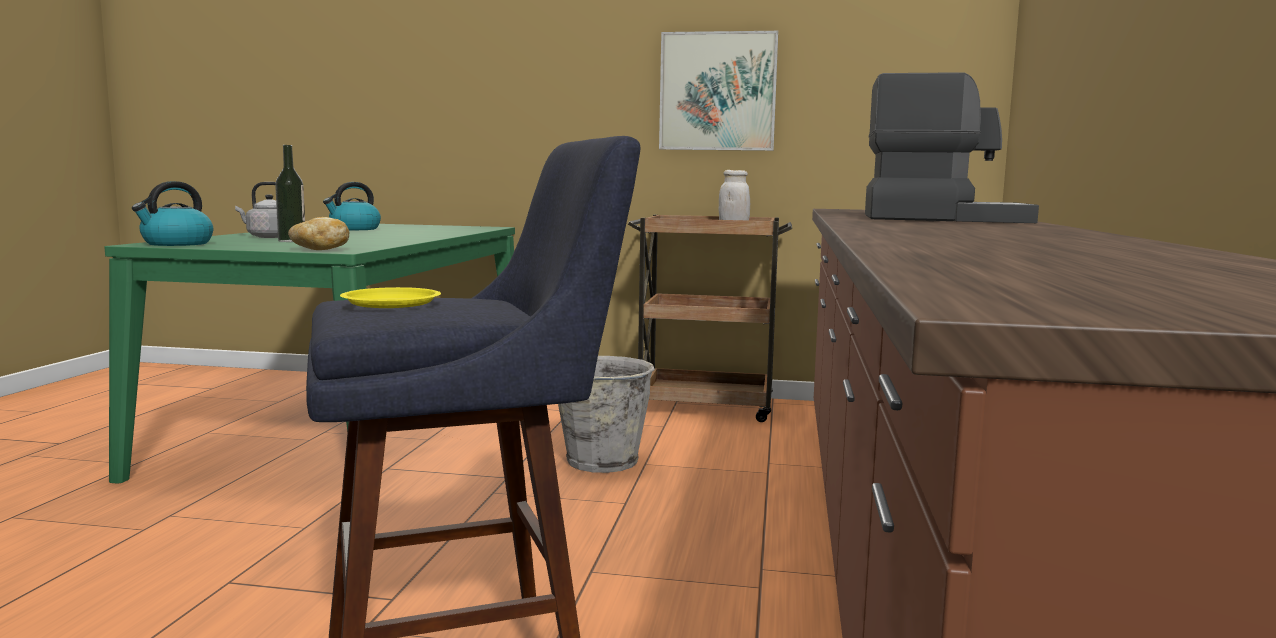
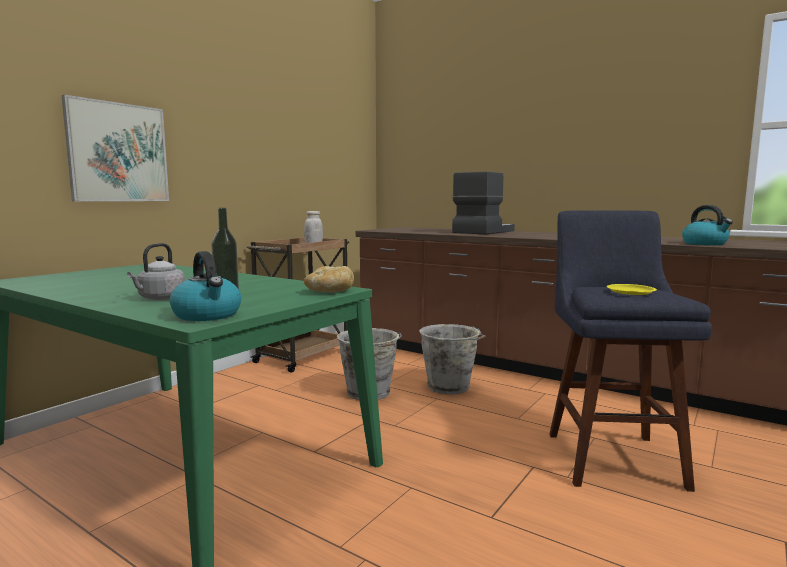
camera: 65 degrees left, 0 degrees up
kettle [323,182,381,230] -> kettle moved to [682,205,733,245]
picture [659,31,778,151] -> picture moved to [62,95,169,201]
none -> grey bucket [419,324,486,395]

